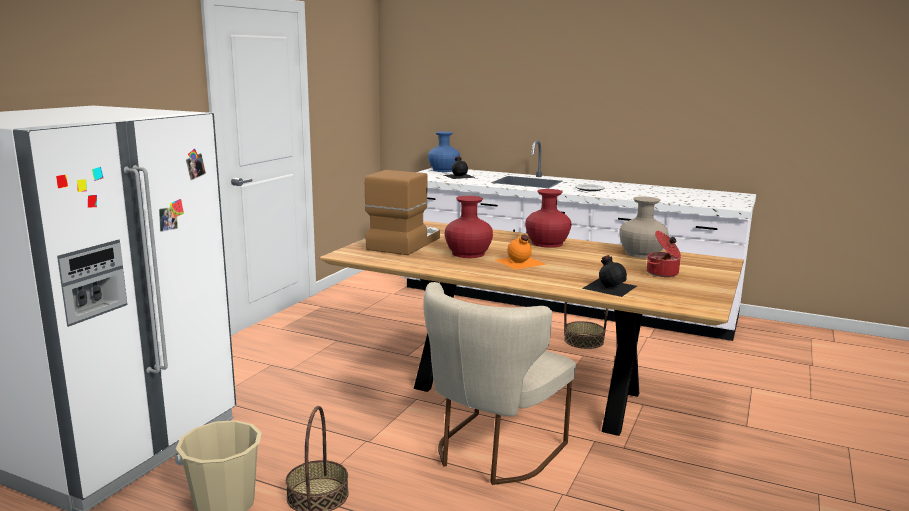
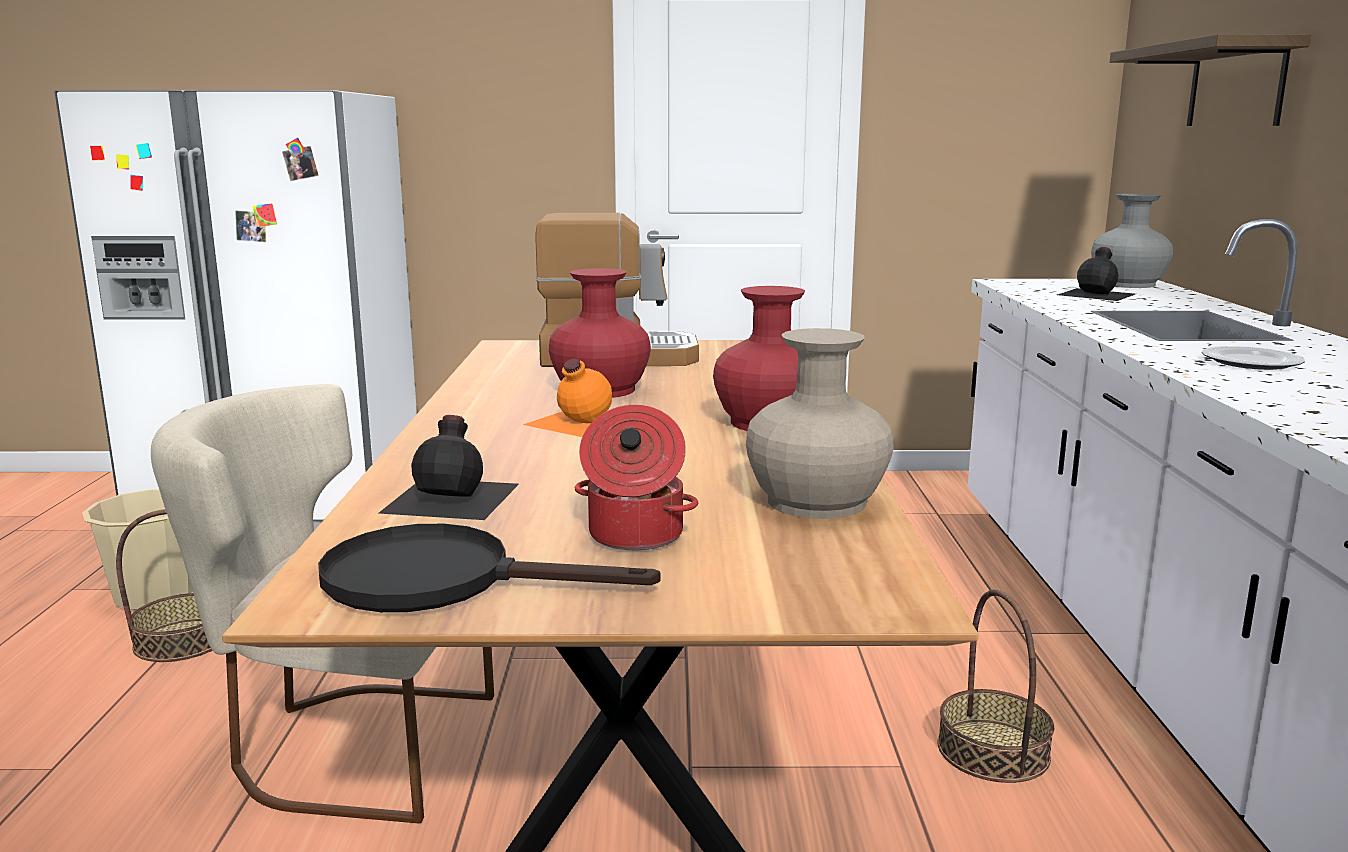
camera: 65 degrees right, 0 degrees up
blue vase [428,132,460,172] -> grey vase [1091,194,1173,288]
none -> black frying pan [318,524,661,612]
none -> shelf [1110,34,1311,126]

